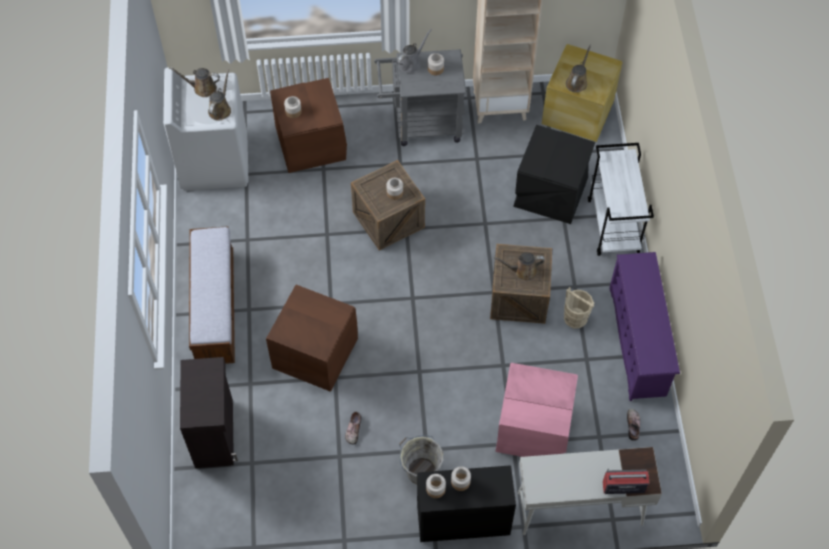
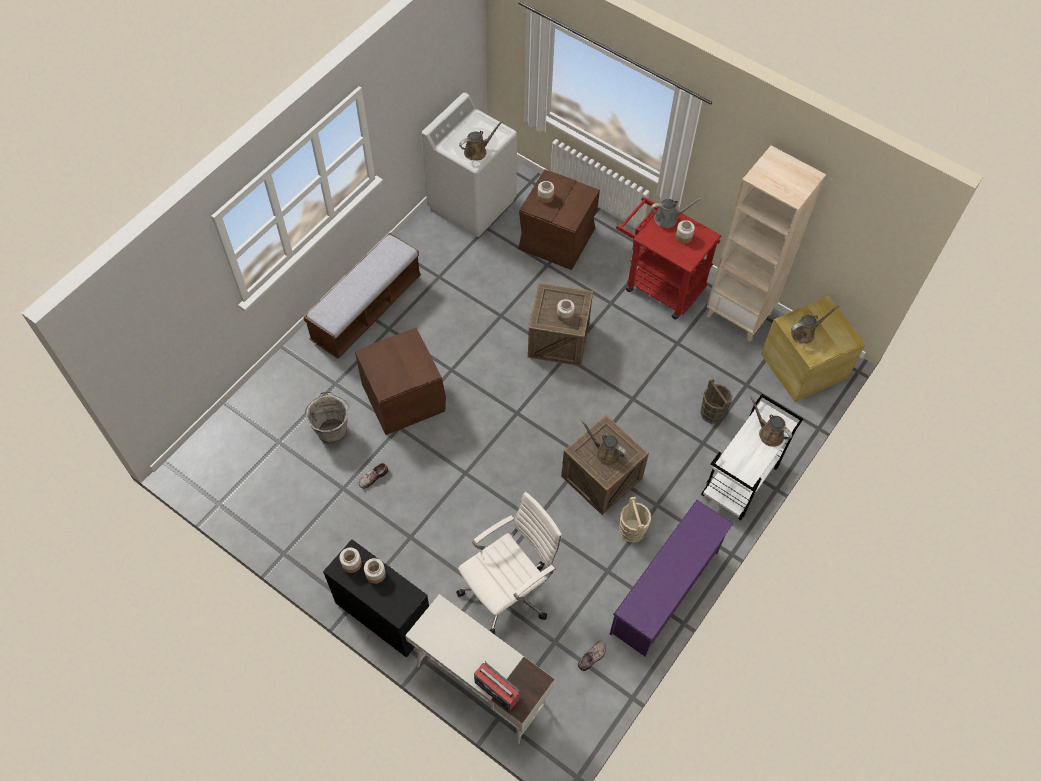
camera: 40 degrees right, 0 degrees up
brown watering can [169,67,220,97] -> brown watering can moved to [750,397,792,447]
black cabinet [180,357,238,468] -> none
grey cart [374,49,467,146] -> red cart [616,197,722,320]
grey bucket [399,435,444,485] -> grey bucket moved to [305,391,350,445]
pink storage box [495,363,578,457] -> white office chair [456,492,562,635]
black storage box [513,125,595,224] -> brown bucket [700,378,732,424]

